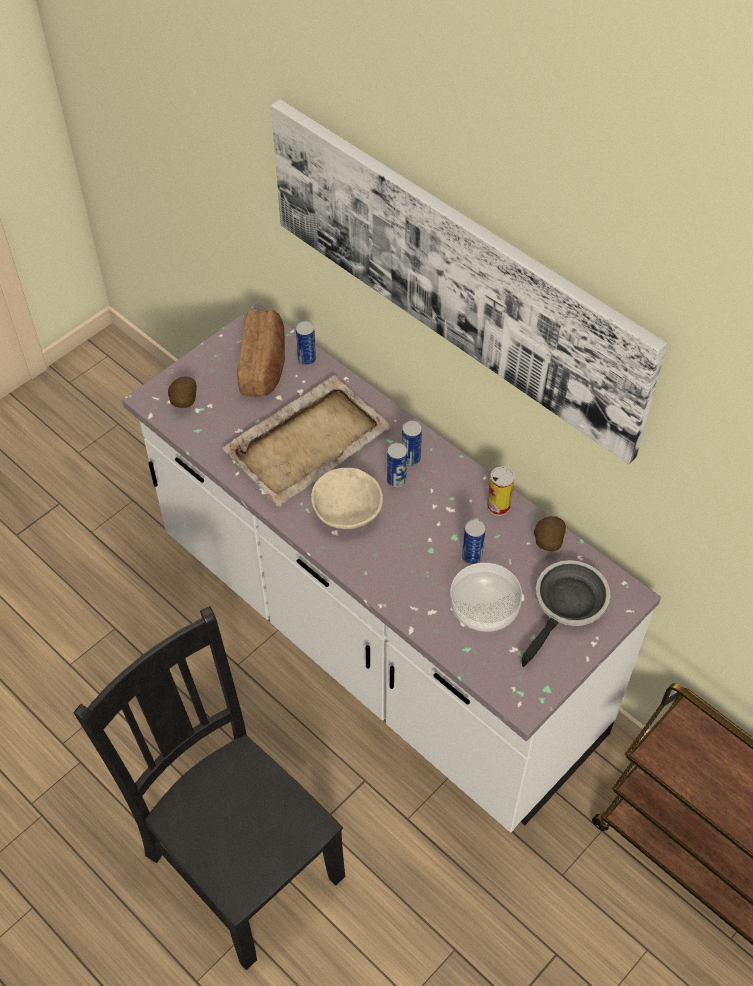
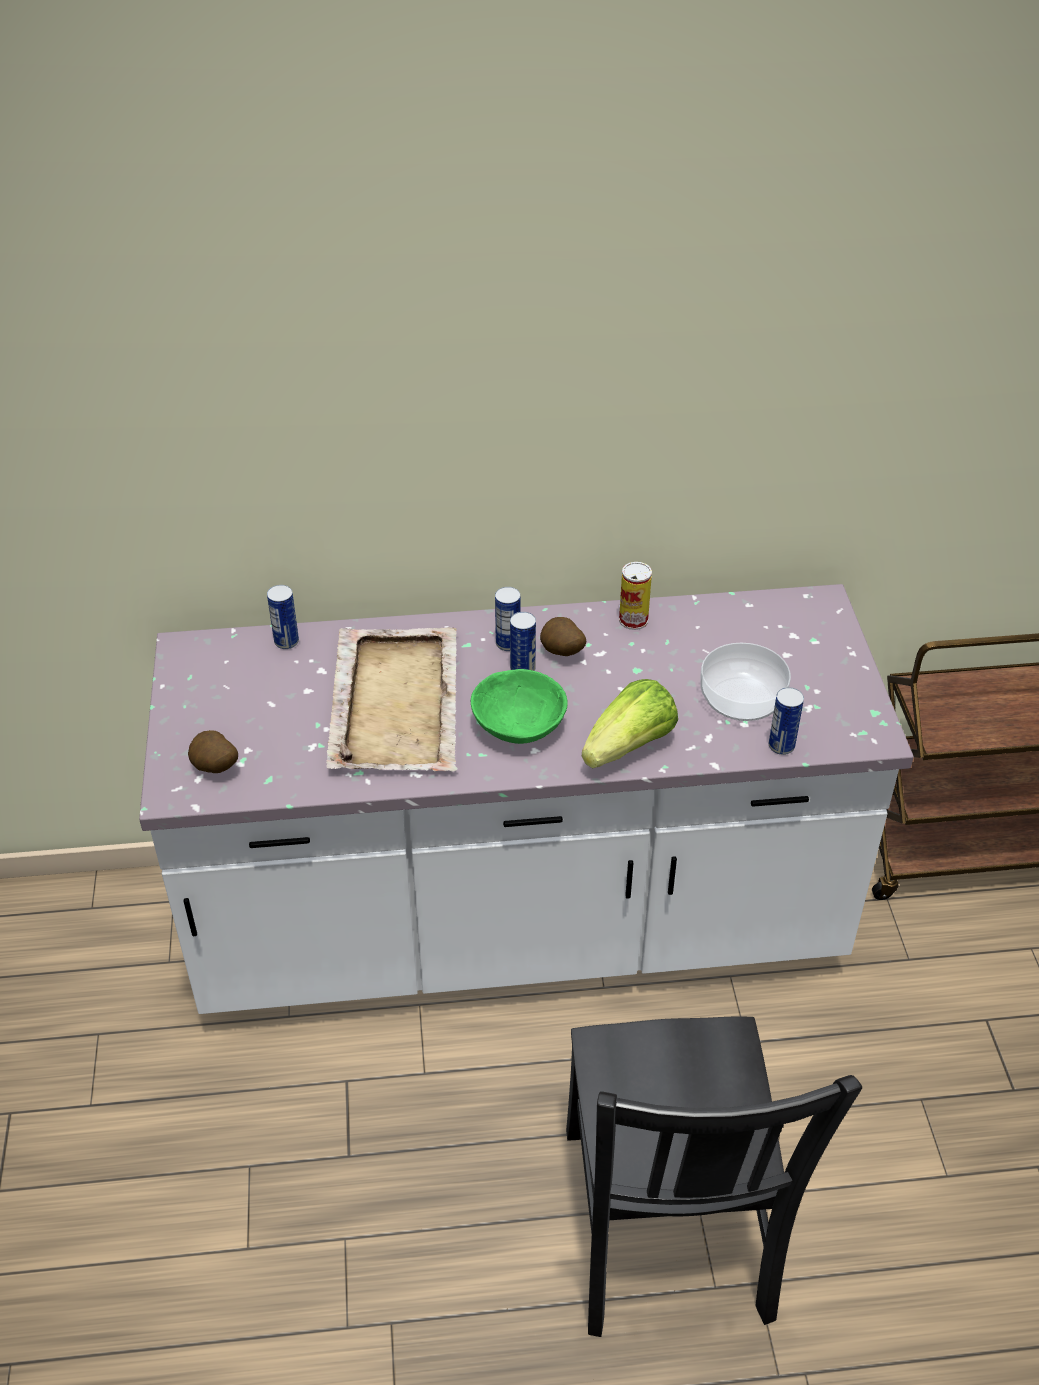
camera: 50 degrees left, 10 degrees down
black chair [74,606,345,970] -> black chair turned 90 degrees counterclockwise [566,1017,862,1337]
bread [237,309,285,397] -> none
picture [271,100,668,465] -> none
beige bowl [311,468,383,529] -> green bowl [471,669,568,744]
can [462,519,486,565] -> can moved to [769,687,804,755]
frying pan [522,560,610,667] -> none
potato [534,516,566,551] -> potato moved to [540,617,586,656]
none -> lettuce [582,679,678,769]

